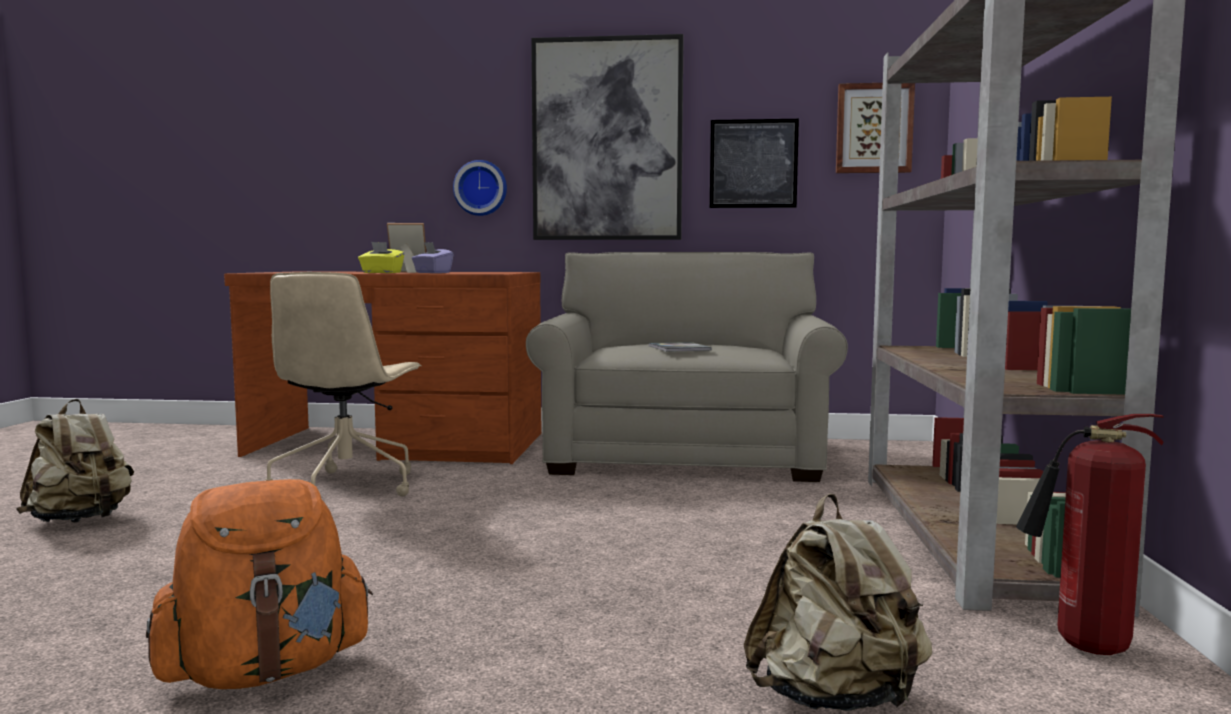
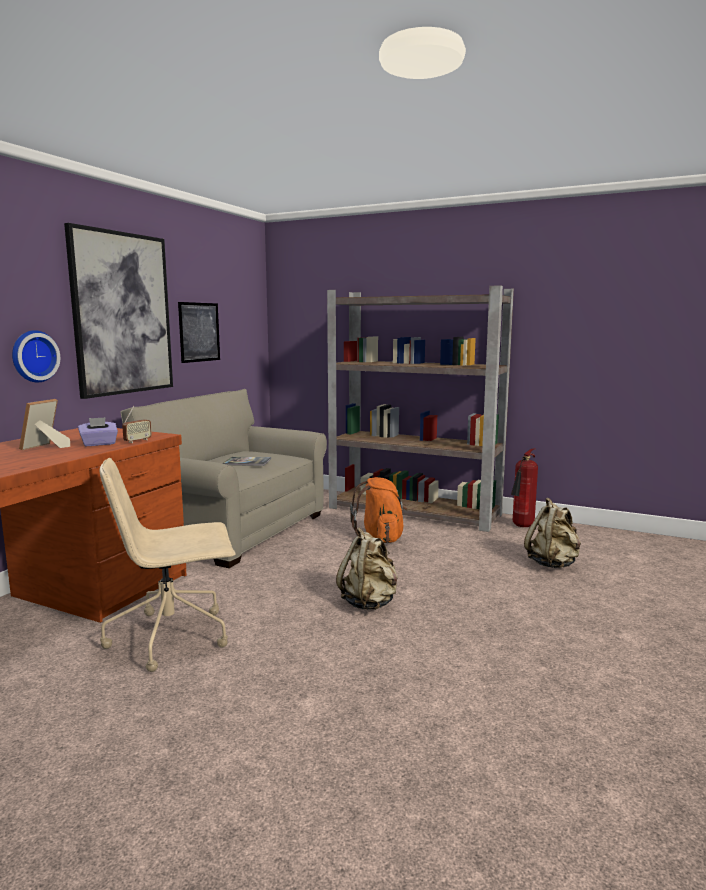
camera: 70 degrees left, 5 degrees up
beige backpack [16,399,134,523] -> beige backpack moved to [336,528,398,610]
orange backpack [146,479,373,689] -> orange backpack moved to [350,477,408,543]
beige office chair [265,272,422,496] -> beige office chair turned 135 degrees clockwise [100,458,236,672]
yellow tissue box [358,242,404,273] -> none
picture [836,83,915,173] -> none
none -> radio [122,405,152,443]

